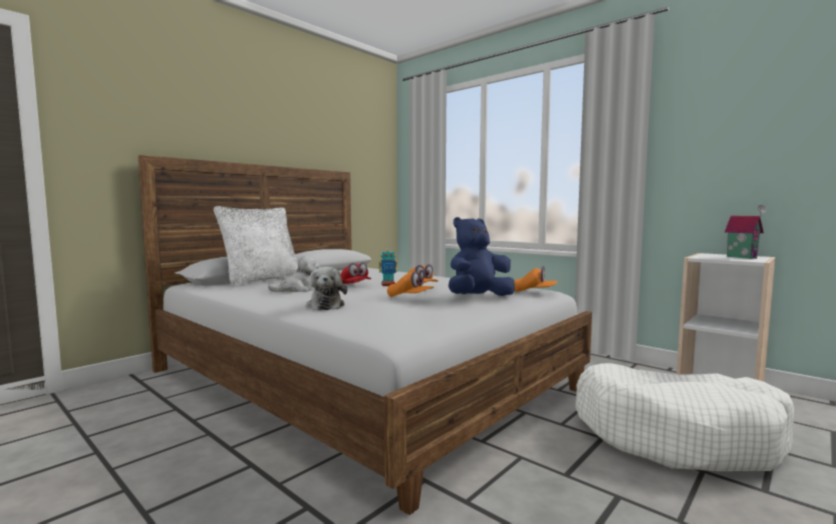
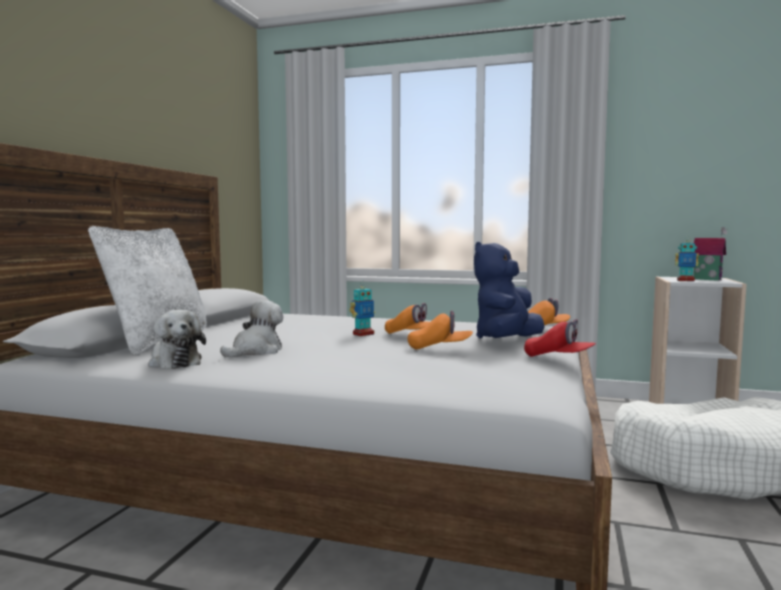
camera: 25 degrees left, 0 degrees up
plush toy [306,267,347,311] -> plush toy moved to [148,310,206,369]
red cap [341,262,372,284] -> red cap moved to [524,319,596,357]
none -> toy robot [675,237,699,281]

